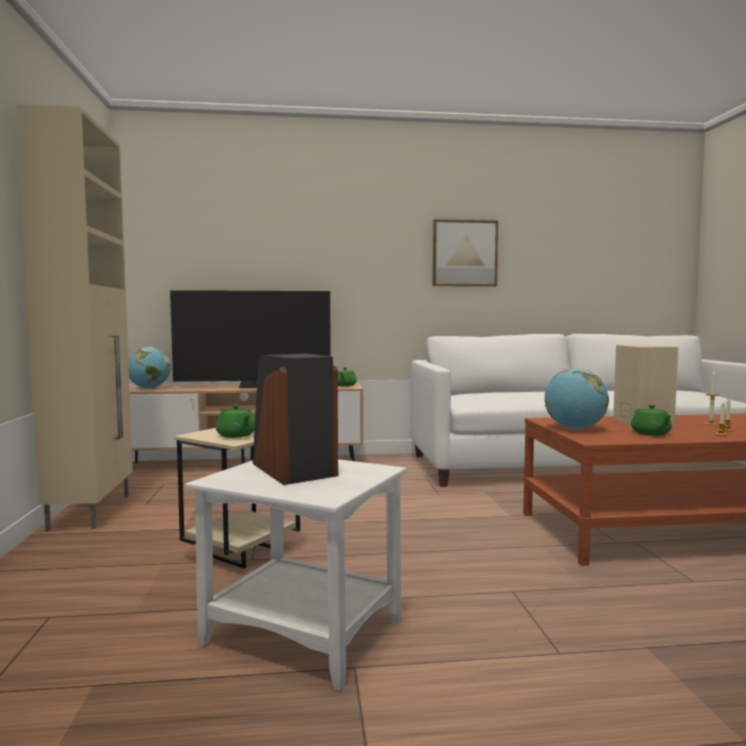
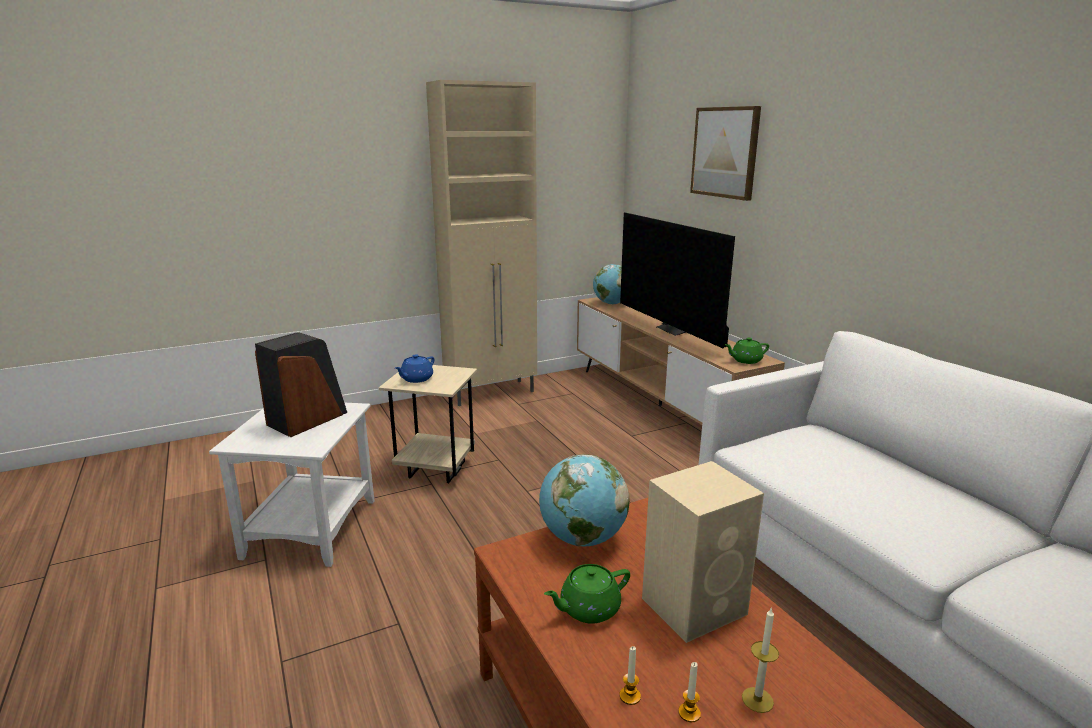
camera: 70 degrees right, 15 degrees up
green teapot [216,405,255,438] -> blue teapot [395,354,434,383]
picture [432,219,498,287] -> picture moved to [690,106,761,201]

